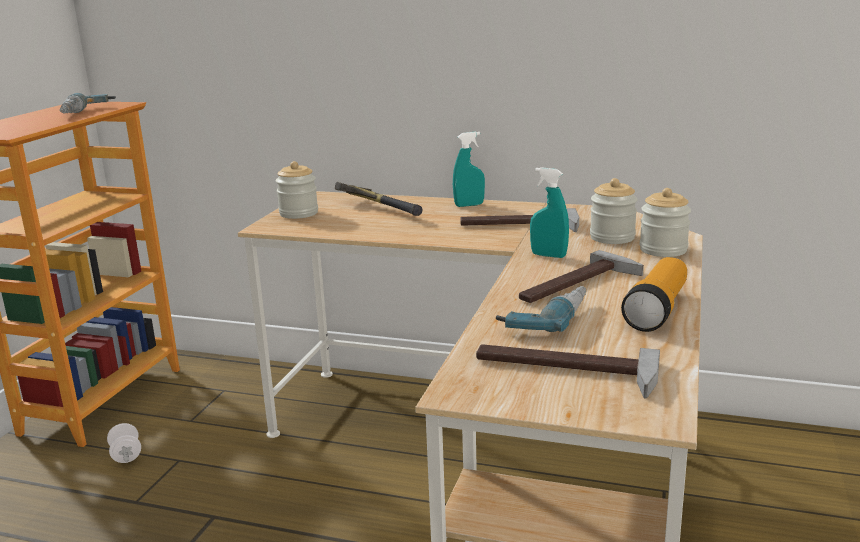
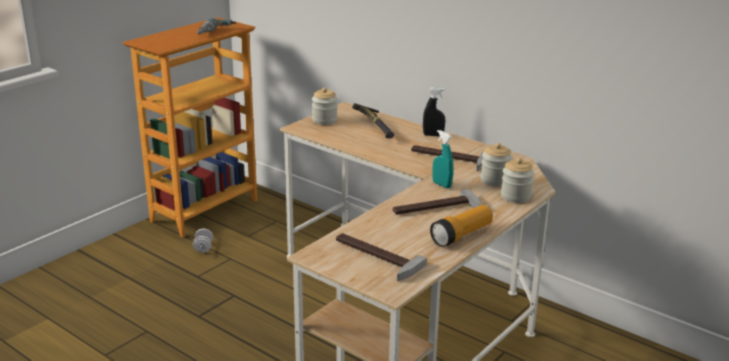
camera: 20 degrees right, 5 degrees up
turquoise spray bottle [453,132,485,207] -> black spray bottle [423,88,445,136]
power drill [496,286,586,332] -> none

